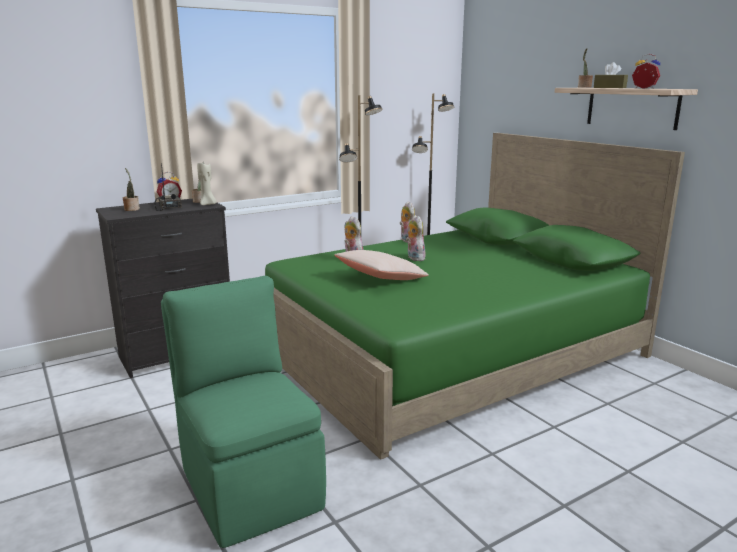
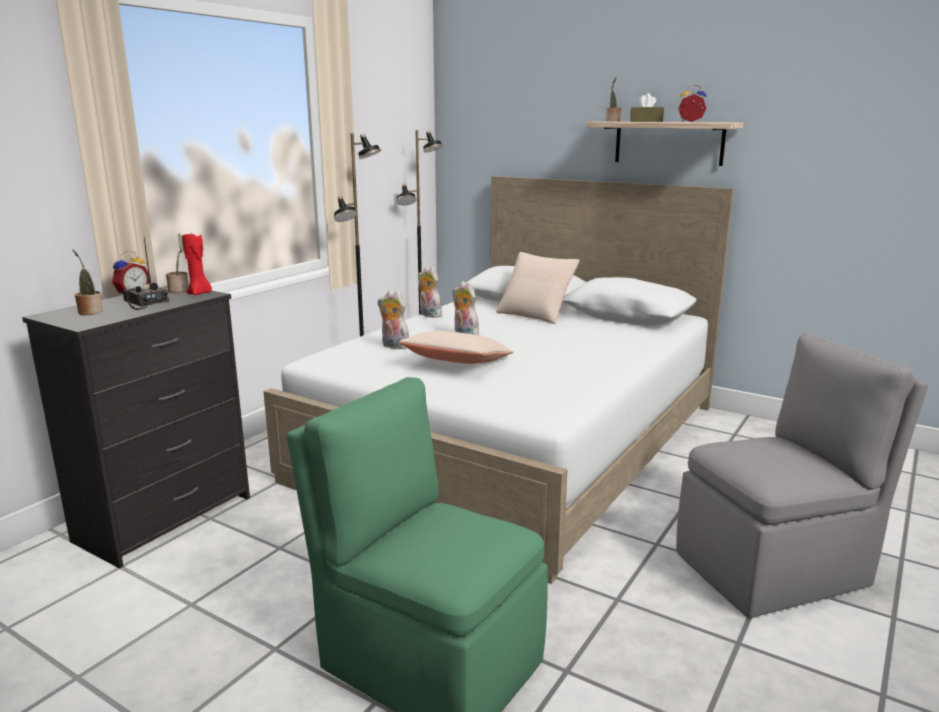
camera: 25 degrees left, 0 degrees up
beige candle [197,163,216,205] -> red candle [182,232,212,295]
green bed [265,133,685,460] -> white bed [263,176,734,584]
none -> beige pillow [496,252,580,324]
none -> grey chair [676,334,928,618]

